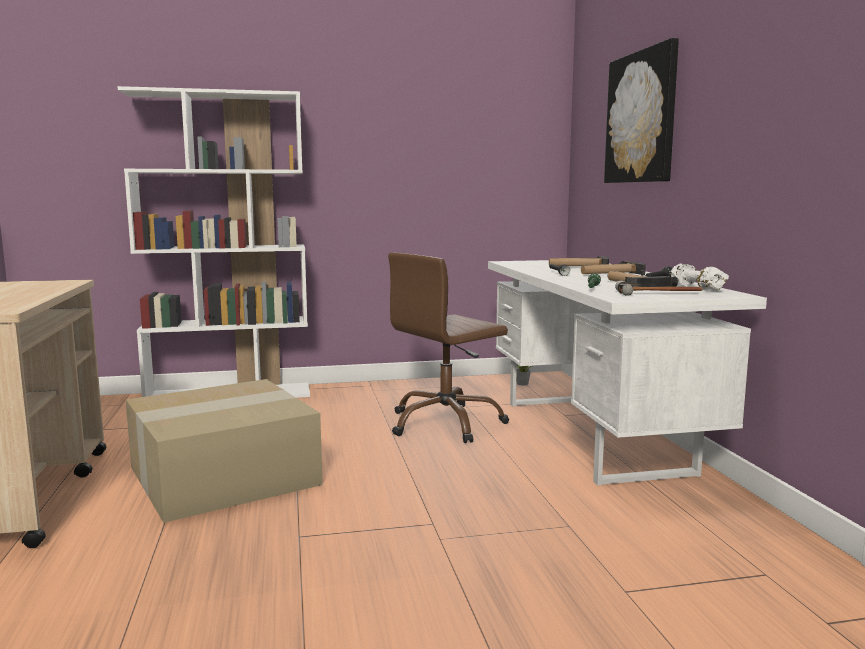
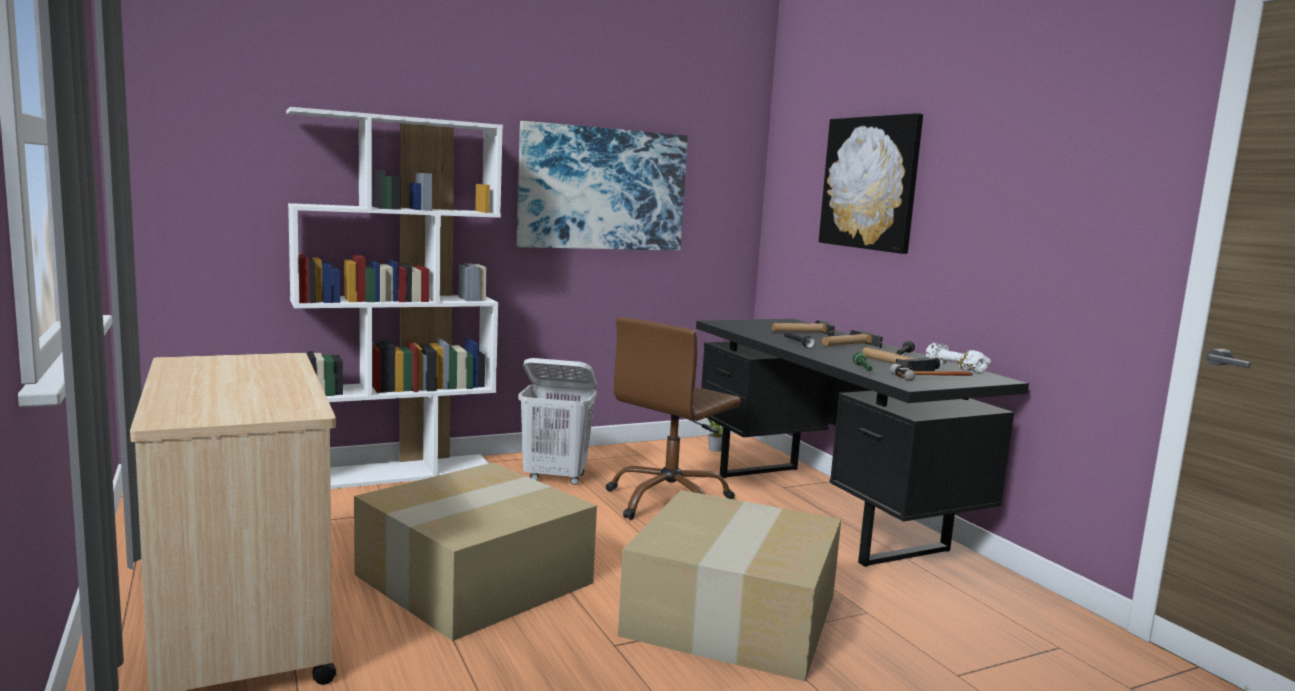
camera: 15 degrees left, 0 degrees up
white desk [488,260,767,486] -> black desk [696,319,1029,567]
none -> picture [517,121,688,251]
none -> white laundry basket [519,358,597,485]
none -> cardboard box [618,490,841,682]

